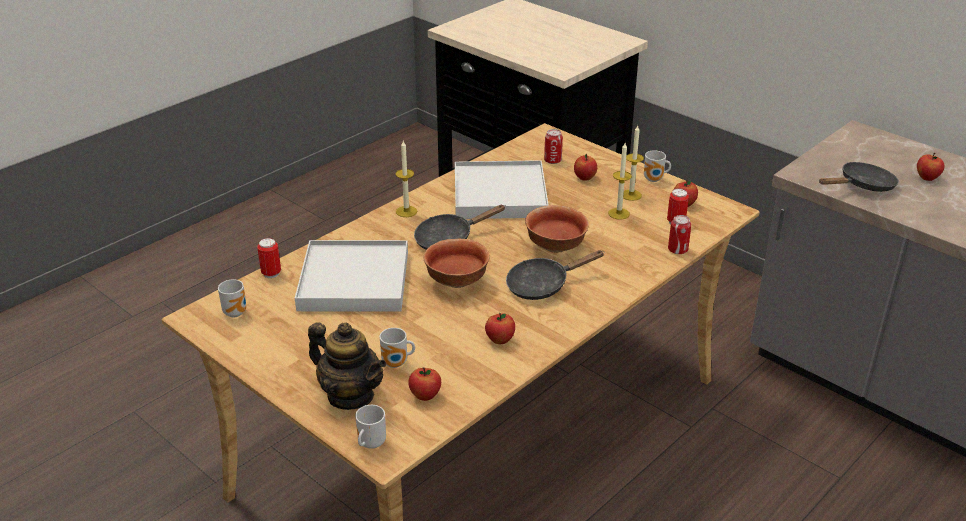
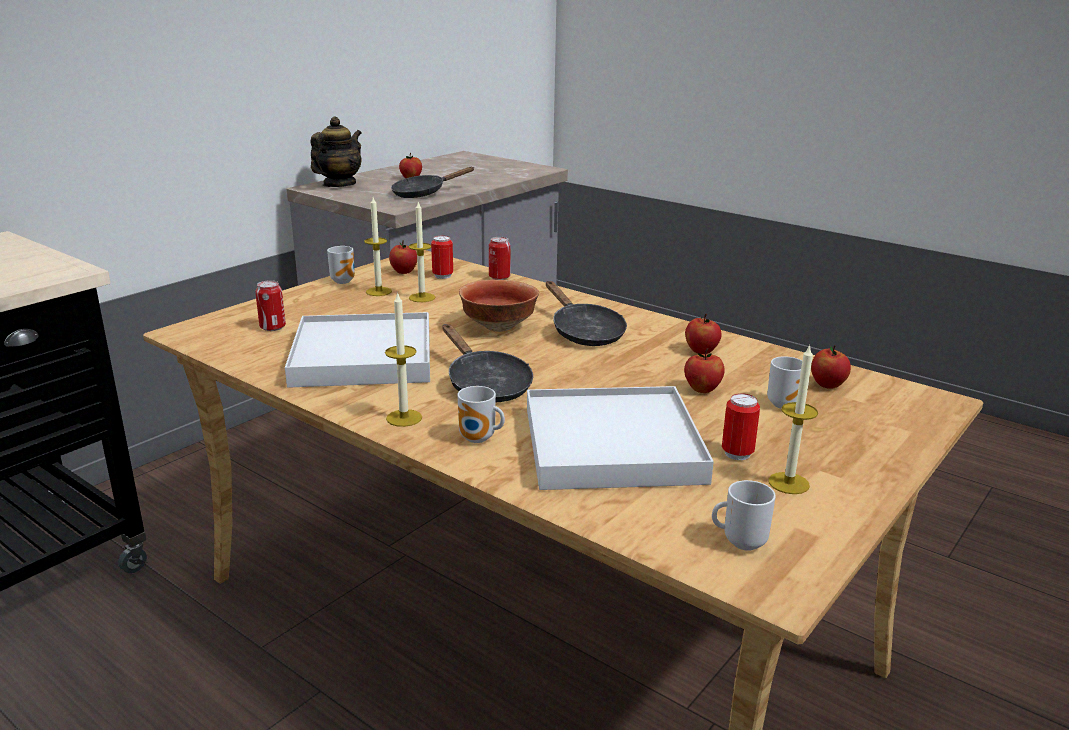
camera: 95 degrees left, 10 degrees down
can [257,238,281,278] -> can moved to [722,393,760,460]
teapot [308,322,386,410] -> teapot moved to [310,117,362,187]
mug [355,405,386,449] -> mug moved to [458,386,505,443]
bowl [423,239,490,288] -> none
apple [574,154,597,181] -> apple moved to [684,348,725,393]
black frying pan [819,162,899,192] -> black frying pan turned 90 degrees counterclockwise [391,167,475,198]
none -> candle [768,344,818,494]

